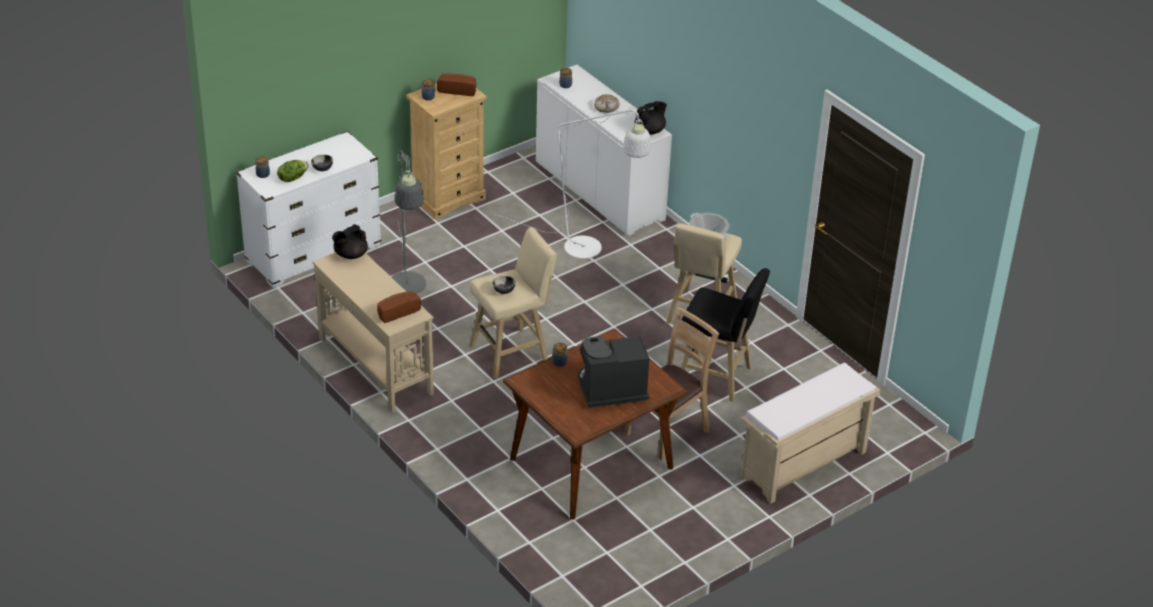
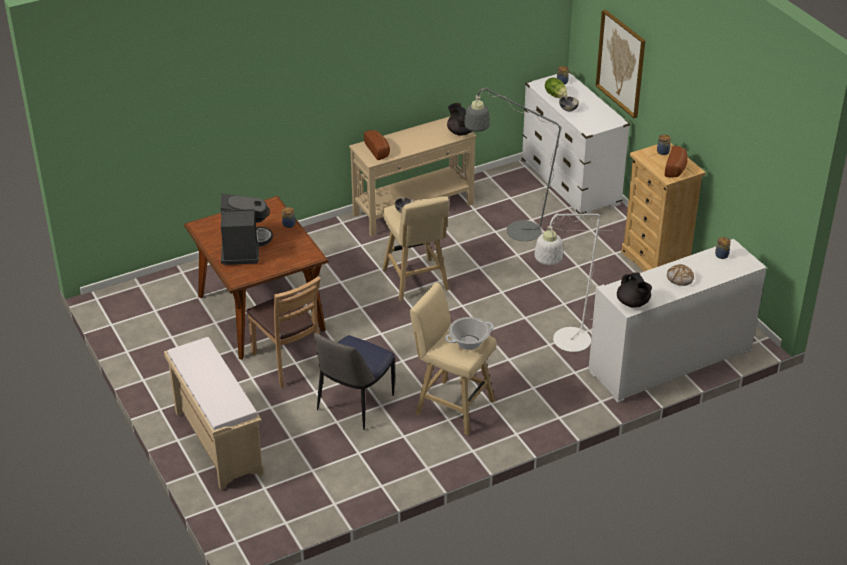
camera: 100 degrees right, 0 degrees up
black stool [681,268,770,402] -> chair [314,332,395,430]
none -> picture [596,10,645,118]

